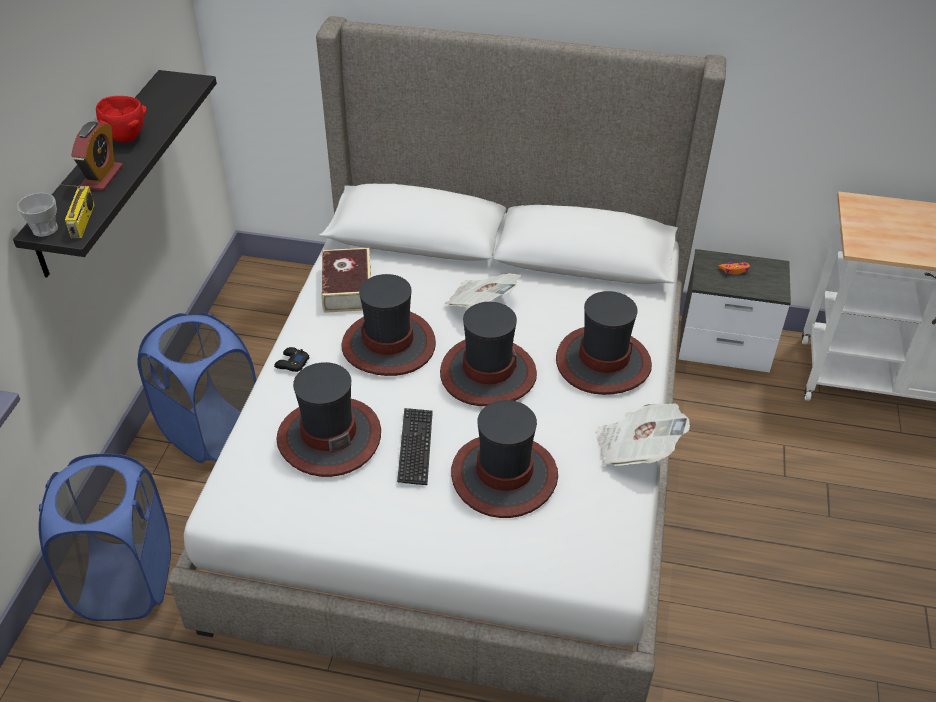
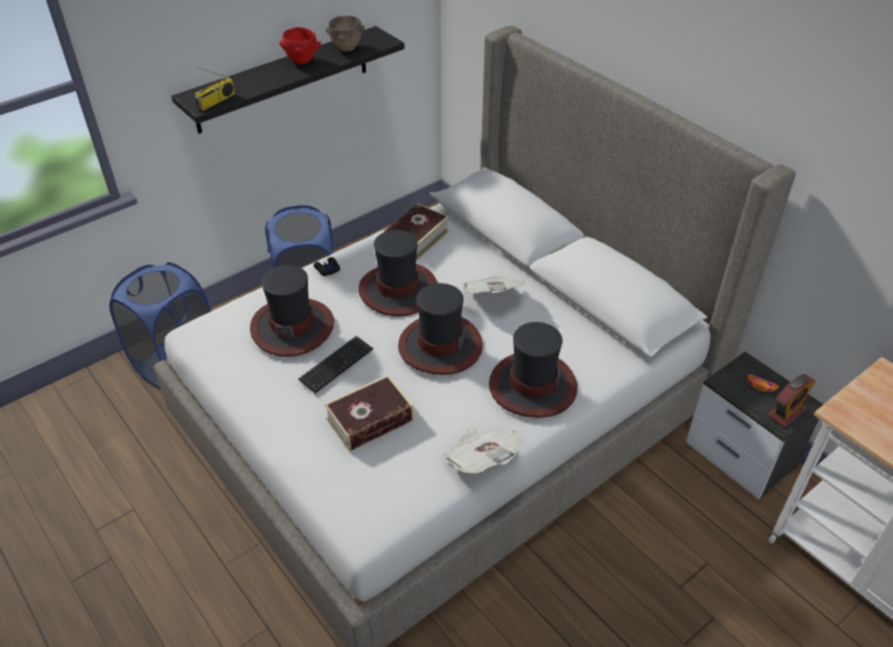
camera: 40 degrees right, 0 degrees up
cup [17,193,58,237] -> none
alarm clock [71,121,123,191] -> alarm clock moved to [767,374,815,428]
hat [451,400,558,518] -> book [324,375,414,452]
none -> brown bowl [325,16,365,52]

